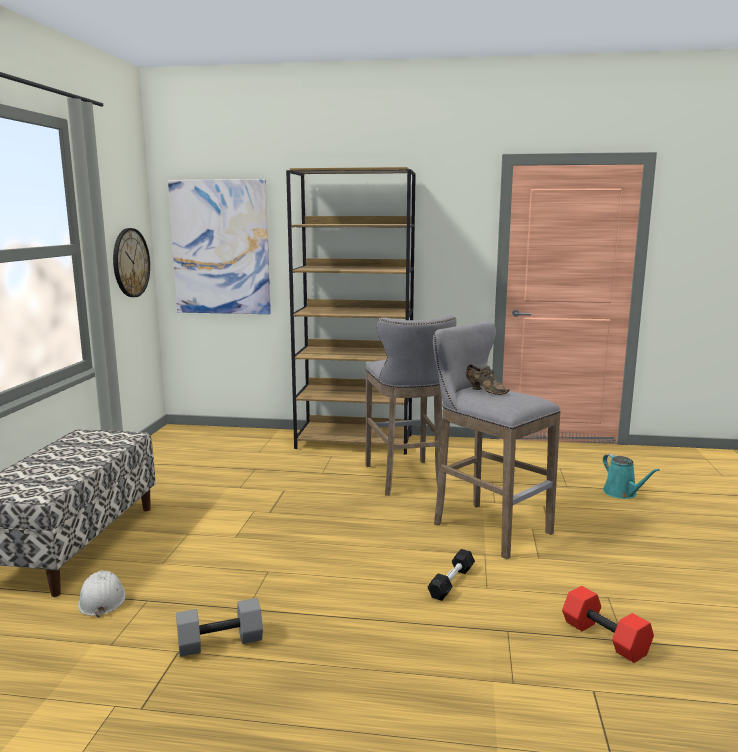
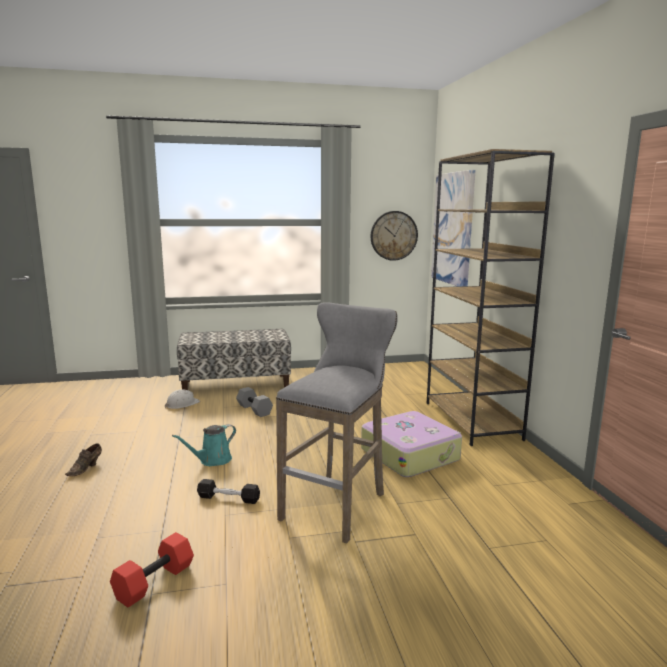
camera: 70 degrees right, 0 degrees up
grey dumbbell [176,598,263,657] -> grey dumbbell moved to [236,387,273,417]
grey stool [365,315,456,496] -> suitcase [361,411,462,477]
brown shoe [466,364,510,395] -> brown shoe moved to [65,443,102,476]
turquoise watering can [603,454,660,499] -> turquoise watering can moved to [172,424,236,466]

